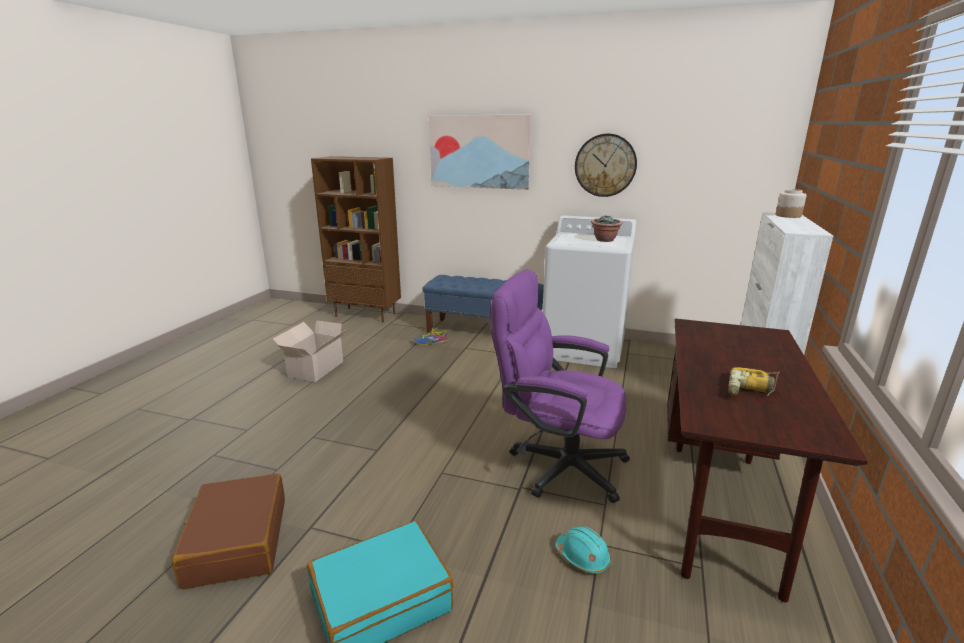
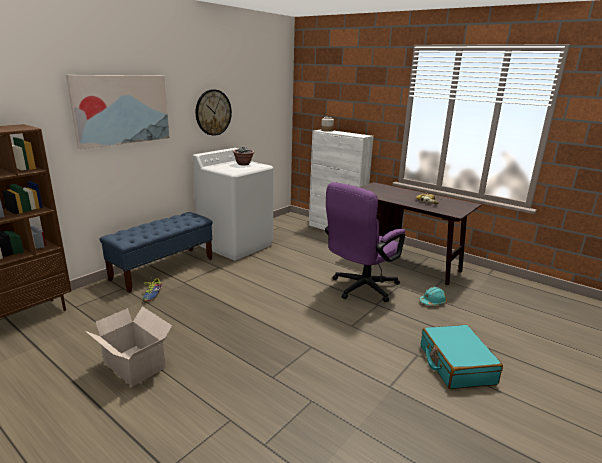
camera: 70 degrees left, 0 degrees up
brown suitcase [172,474,285,590] -> none

